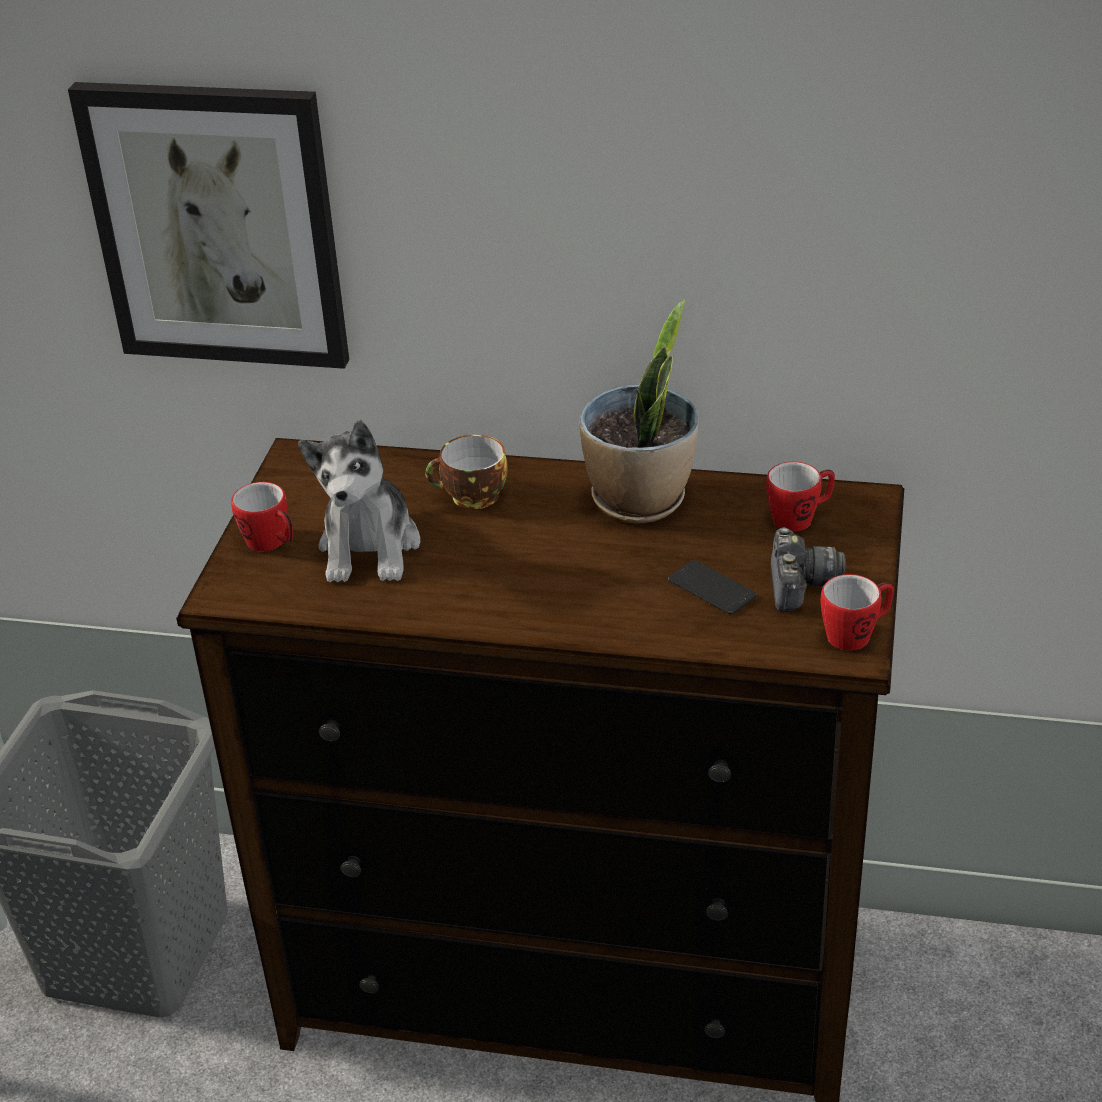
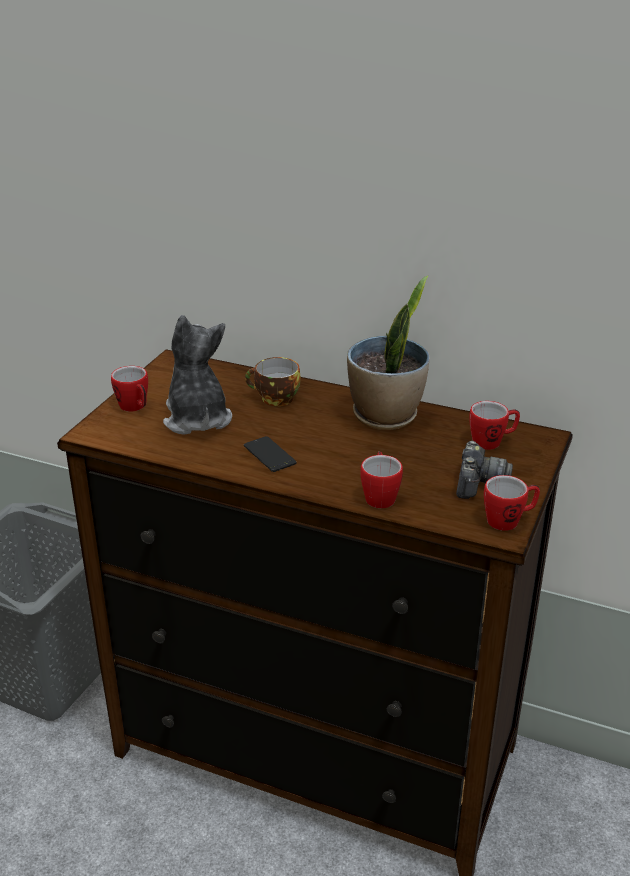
camera: 10 degrees right, 5 degrees down
picture [68,82,349,369] -> none
plush toy [298,420,420,582] -> plush toy turned 150 degrees clockwise [163,315,232,435]
phone [668,560,757,615] -> phone moved to [244,436,296,472]
none -> mug [360,451,403,508]

